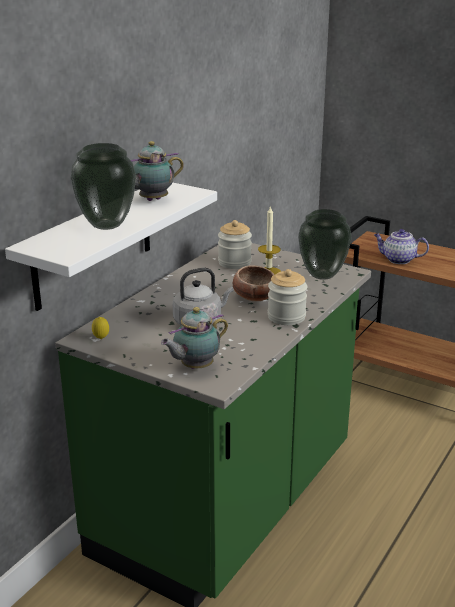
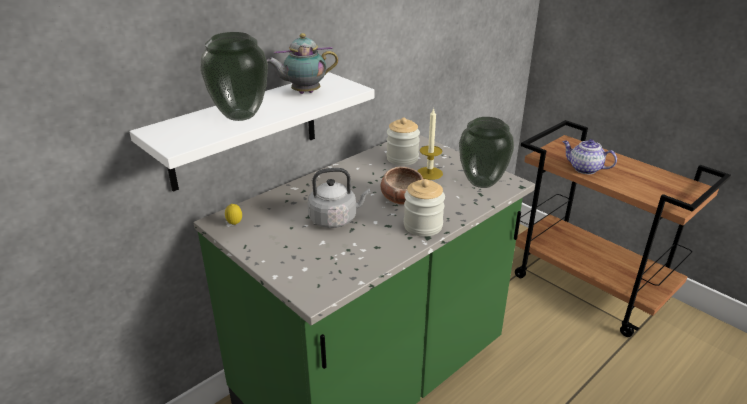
camera: 15 degrees right, 5 degrees up
teapot [161,307,228,369] -> none

